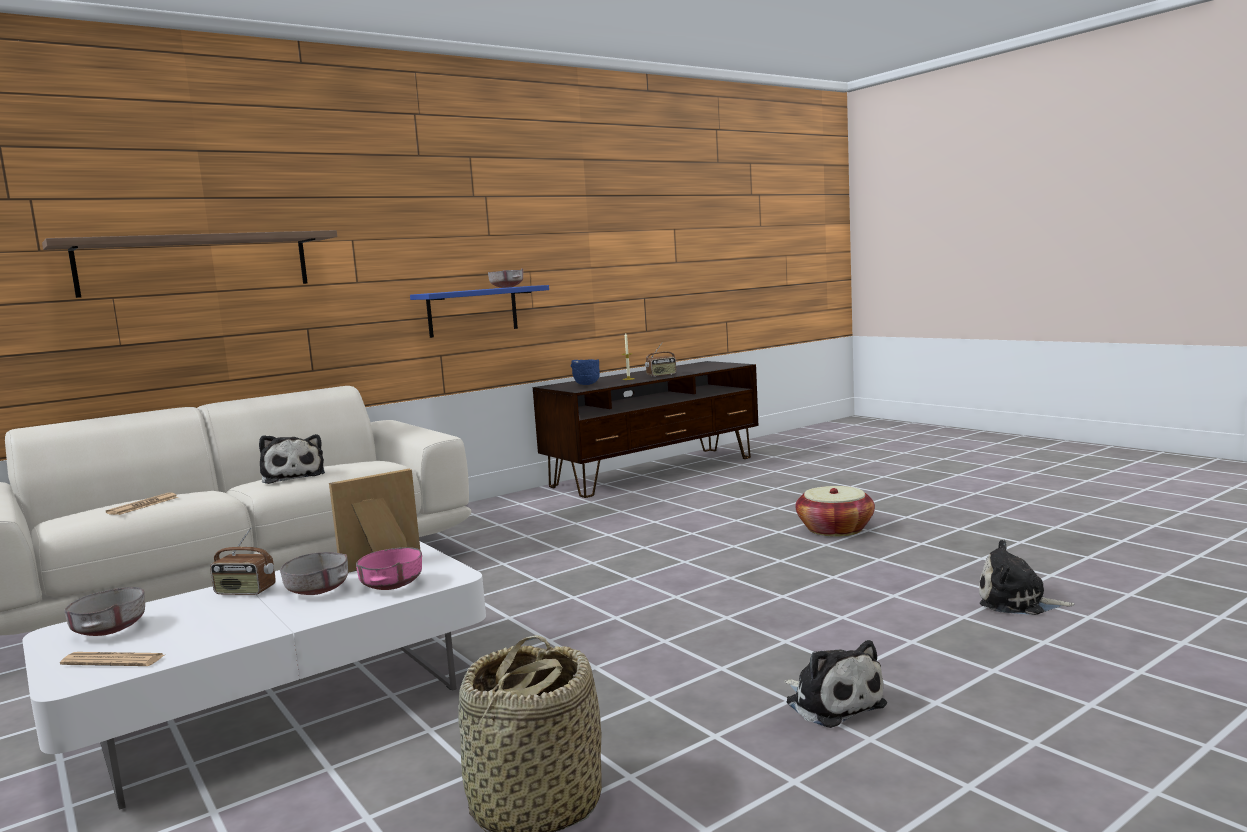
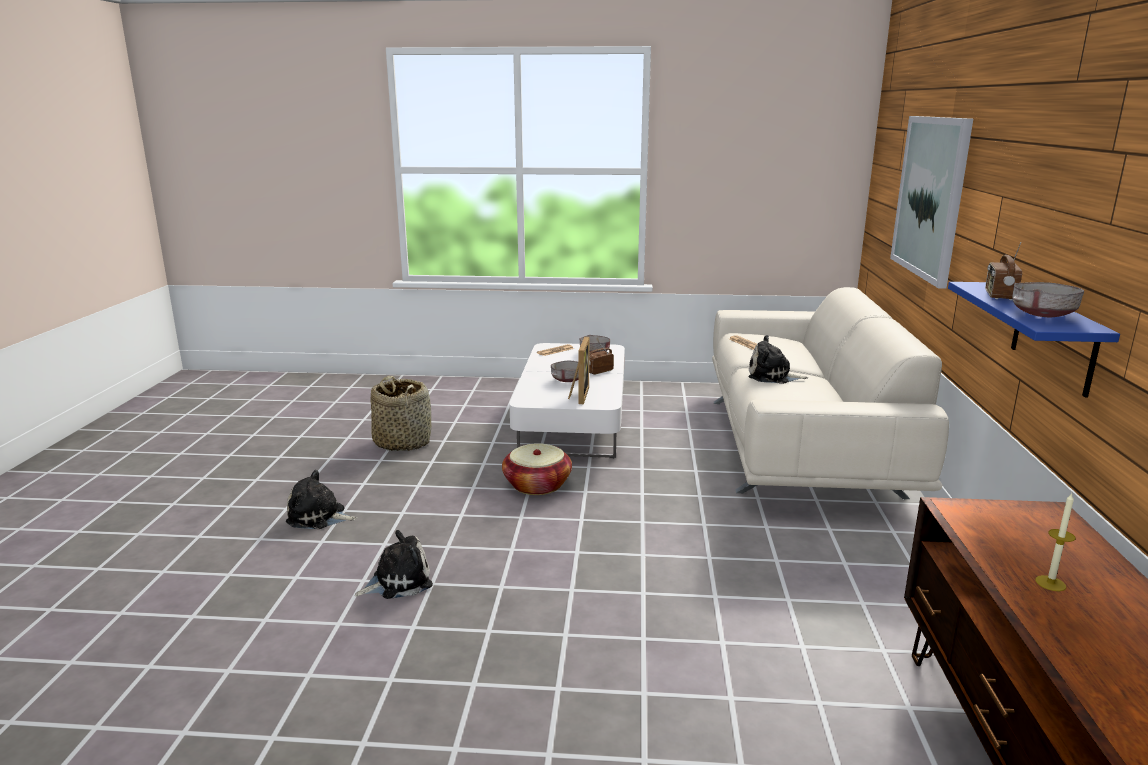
camera: 130 degrees right, 10 degrees up
shelf [42,230,337,298] -> picture [890,116,973,289]
pink bowl [356,547,422,590] -> none
blue bowl [571,359,600,385] -> none
radio [645,342,676,377] -> radio moved to [985,242,1022,300]
basket [796,486,875,537] -> basket moved to [502,443,572,495]
plush toy [979,540,1075,615] -> plush toy moved to [355,530,433,599]

